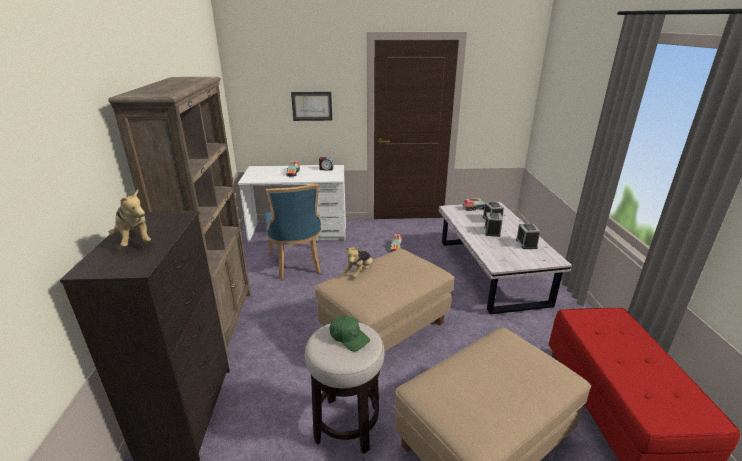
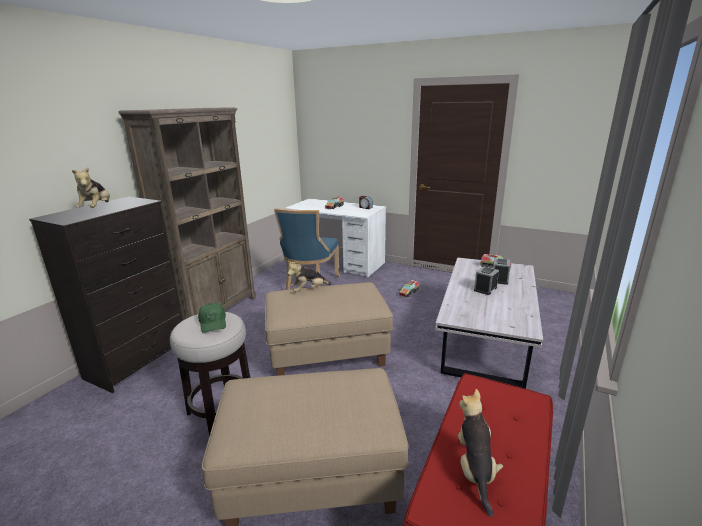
camera: 30 degrees right, 5 degrees down
picture [291,92,332,121] -> none
alarm clock [516,224,540,249] -> none
none -> plush toy [458,389,503,517]

